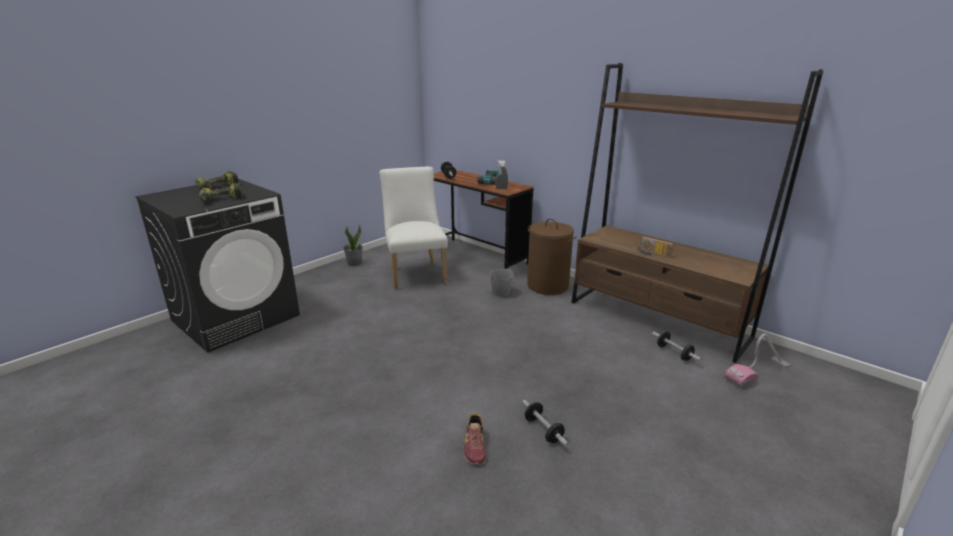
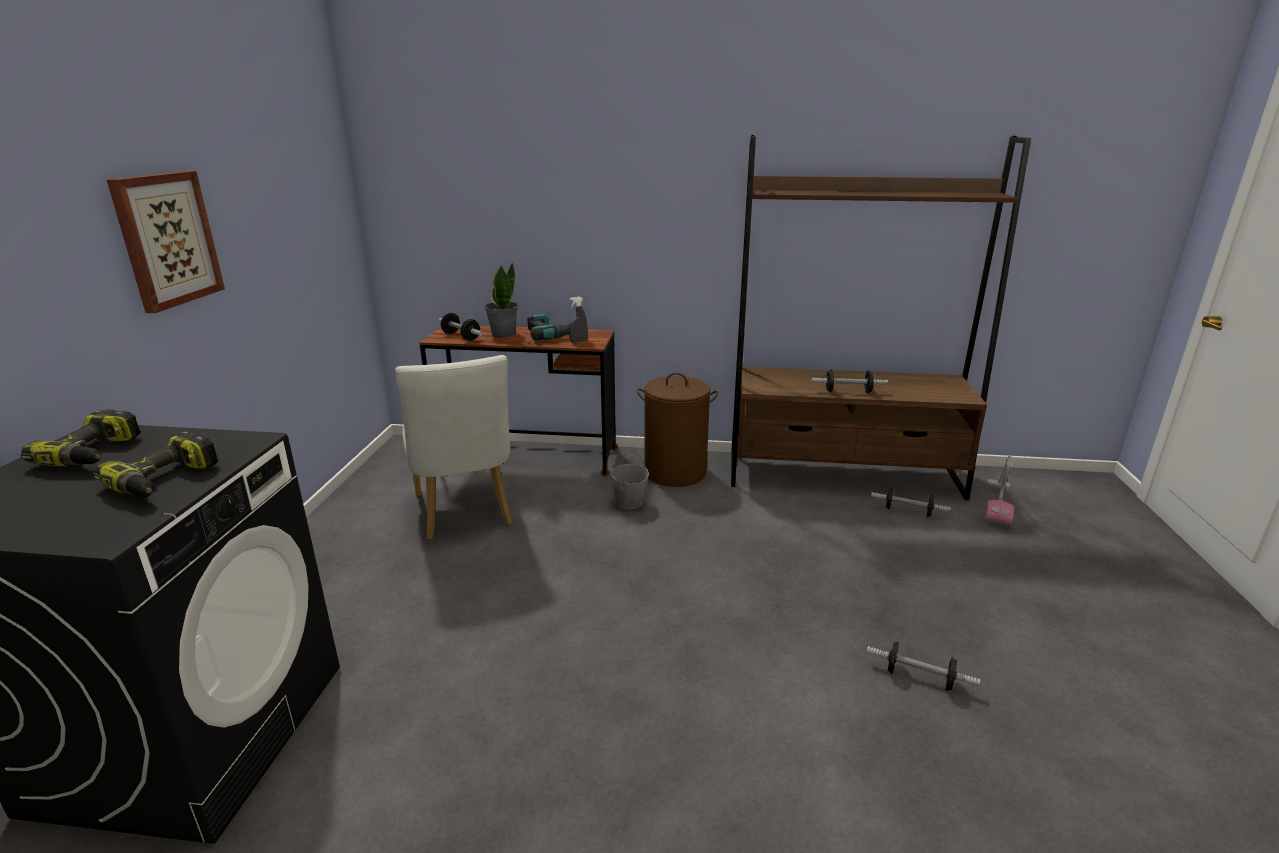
camera: 35 degrees left, 0 degrees up
potted plant [343,225,363,266] -> potted plant moved to [485,263,518,338]
white chair [379,167,448,290] -> white chair turned 150 degrees counterclockwise [395,355,512,539]
shoe [464,413,486,464] -> none
radio [637,236,673,258] -> dumbbell [811,369,888,393]
none -> picture [107,171,225,313]

